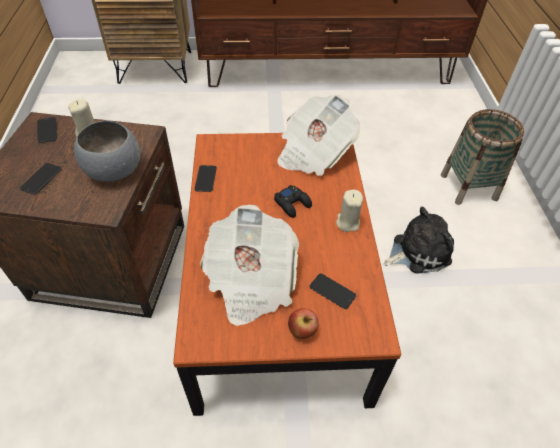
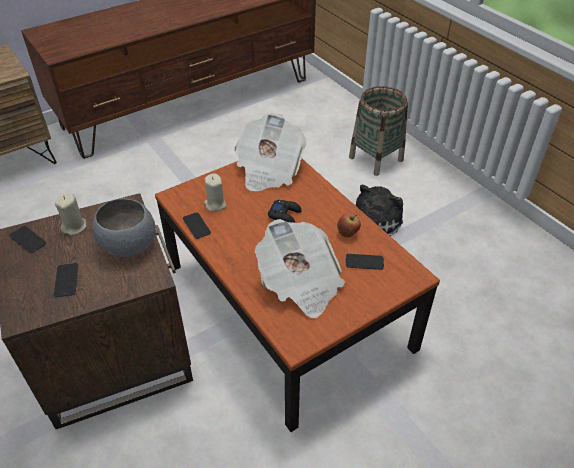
camera: 30 degrees left, 5 degrees down
apple [288,308,319,339] -> apple moved to [337,213,361,238]
beige candle [336,190,363,232] -> beige candle moved to [204,174,226,212]

